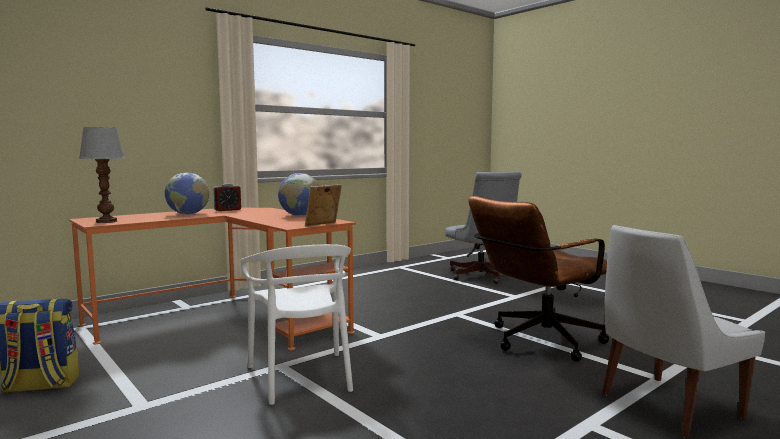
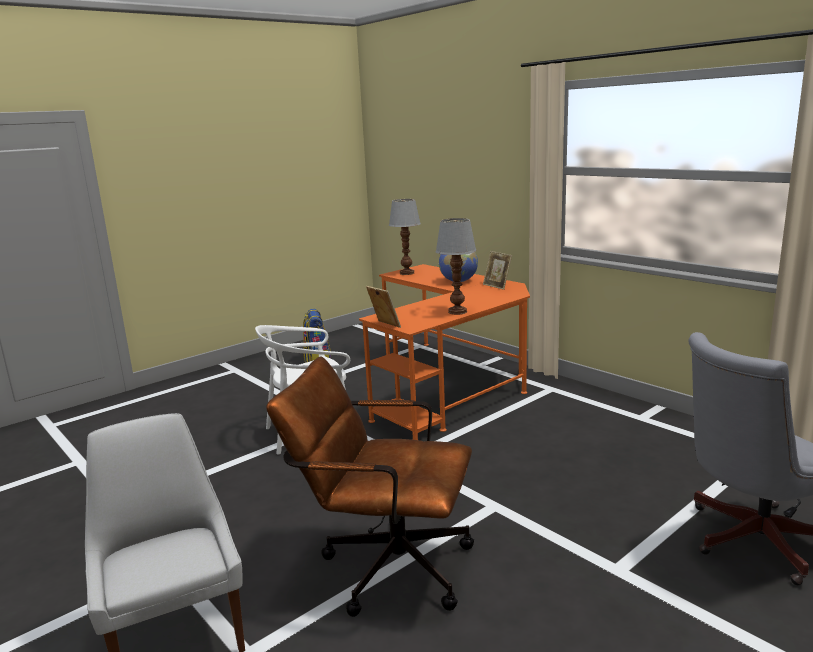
camera: 90 degrees right, 10 degrees up
alarm clock [214,183,241,211] -> picture frame [483,251,512,290]
globe [278,173,319,216] -> table lamp [436,218,477,315]
brown office chair [468,196,609,362] -> brown office chair turned 45 degrees counterclockwise [266,356,474,617]

